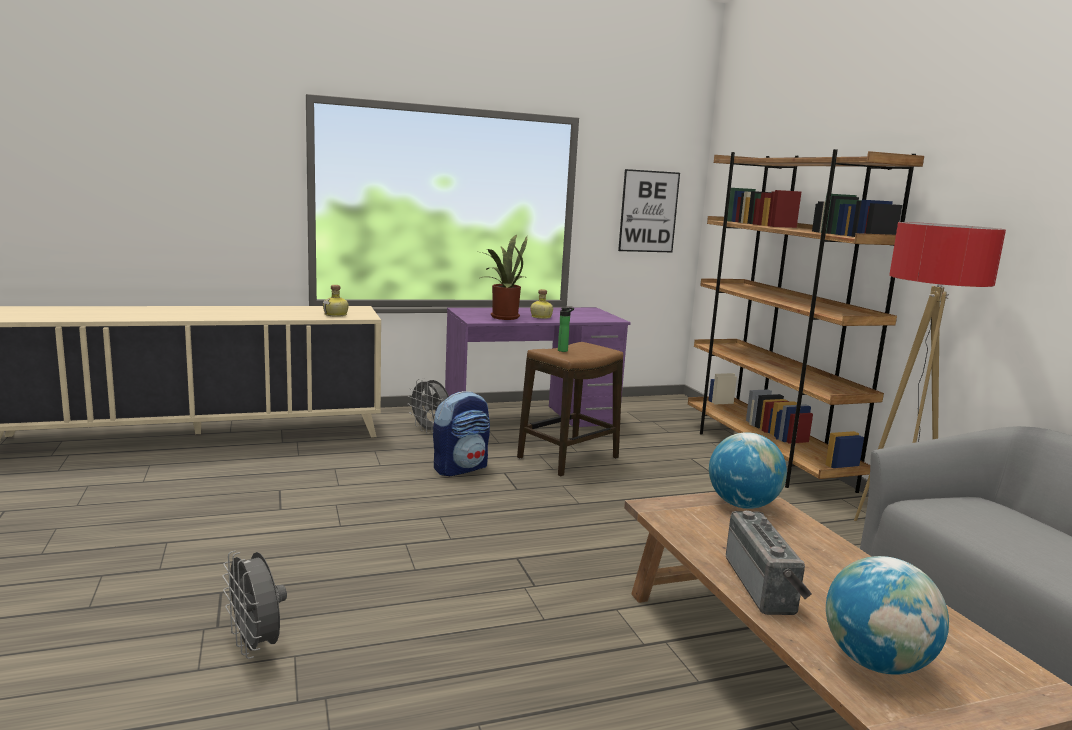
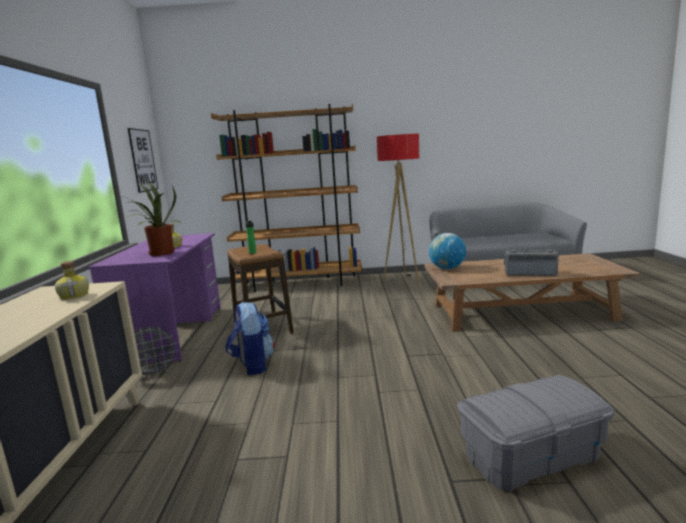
camera: 70 degrees left, 0 degrees up
grey fan [222,551,287,659] -> grey storage box [457,375,615,491]
globe [826,556,949,675] -> none

